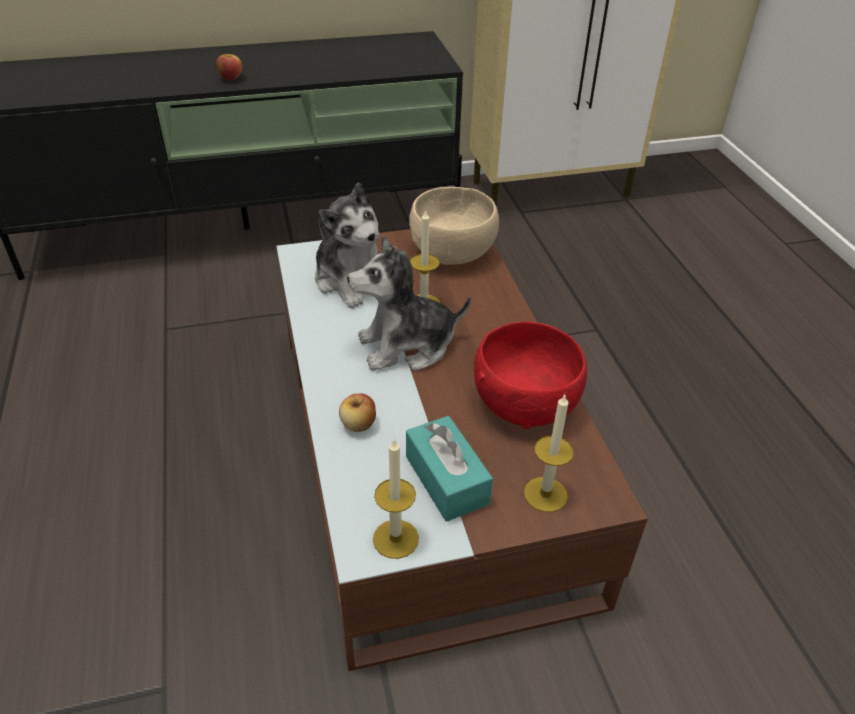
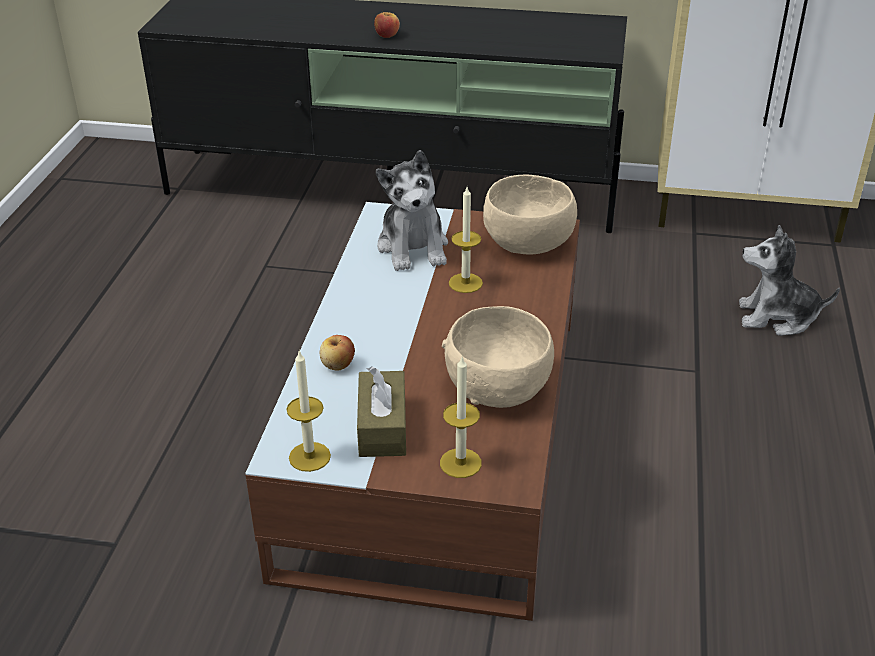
camera: 25 degrees right, 5 degrees down
plush toy [347,235,471,371] -> plush toy moved to [739,225,840,336]
turquoise tissue box [406,416,493,521] -> brown tissue box [357,366,406,457]
red bowl [474,321,587,429] -> beige bowl [442,306,554,408]

